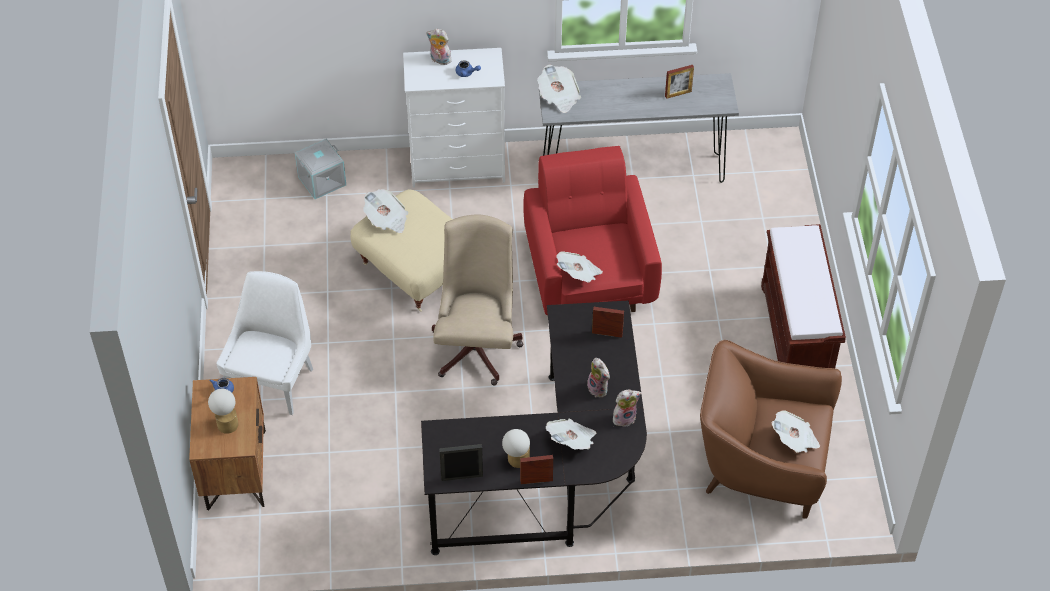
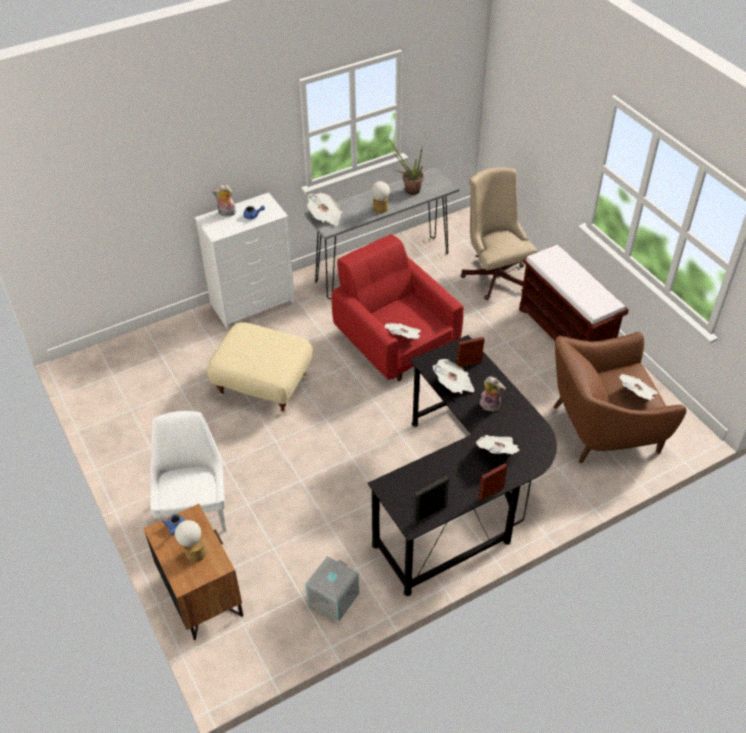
camera: 25 degrees left, 5 degrees down
grey storage box [295,139,346,199] -> grey storage box moved to [305,556,359,622]
newspaper [363,189,408,233] -> newspaper moved to [433,359,475,394]
beige office chair [432,215,523,385] -> beige office chair moved to [461,167,538,300]
table lamp [502,429,530,468] -> table lamp moved to [371,181,390,213]
plush toy [613,390,641,427] -> none
picture frame [665,65,694,99] -> potted plant [389,139,424,195]

